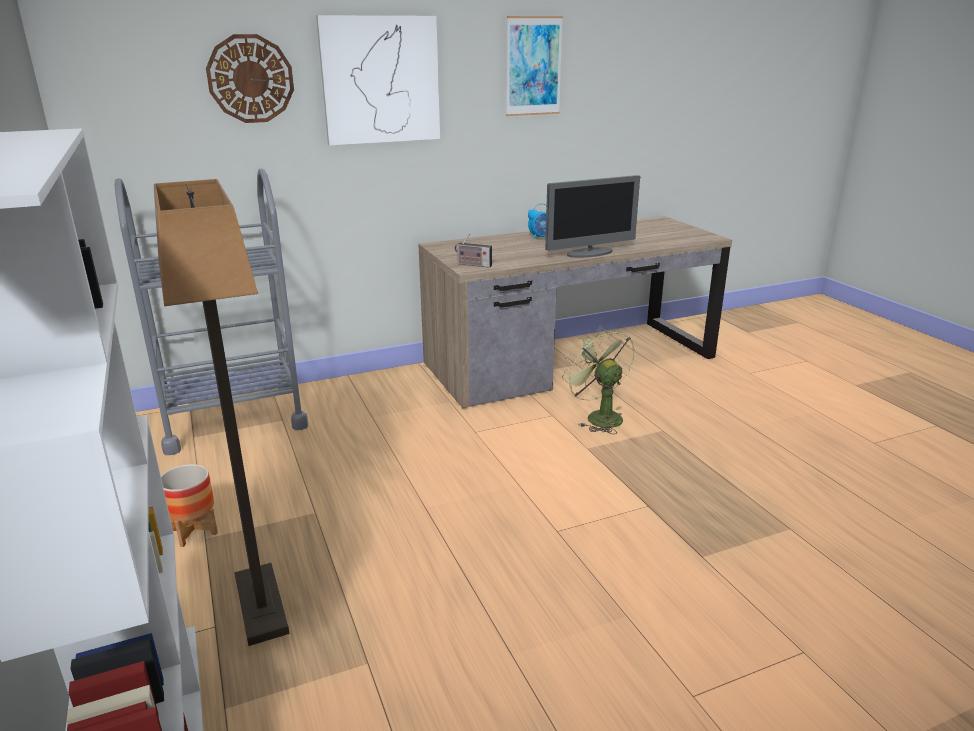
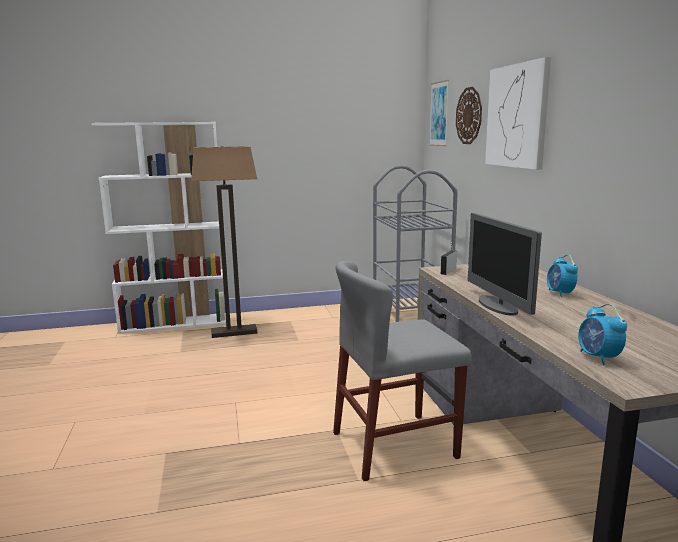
camera: 100 degrees right, 10 degrees down
planter [161,464,218,547] -> none
picture [506,16,563,116] -> picture moved to [429,80,449,146]
green fan [562,327,635,434] -> grey chair [333,261,472,481]
none -> alarm clock [578,304,627,365]

